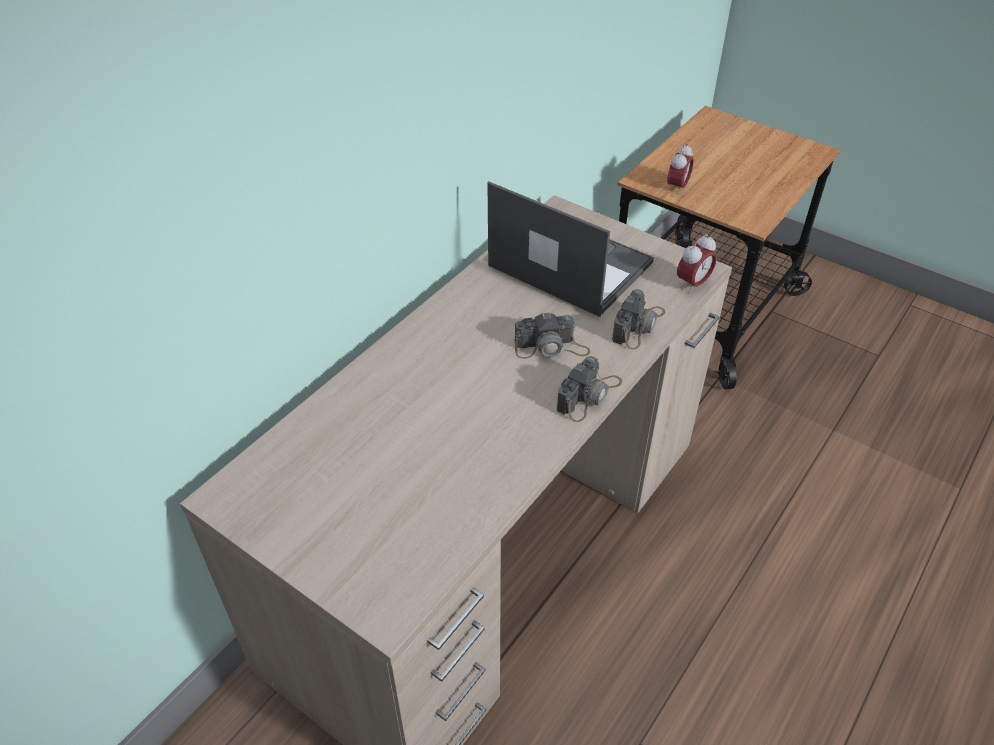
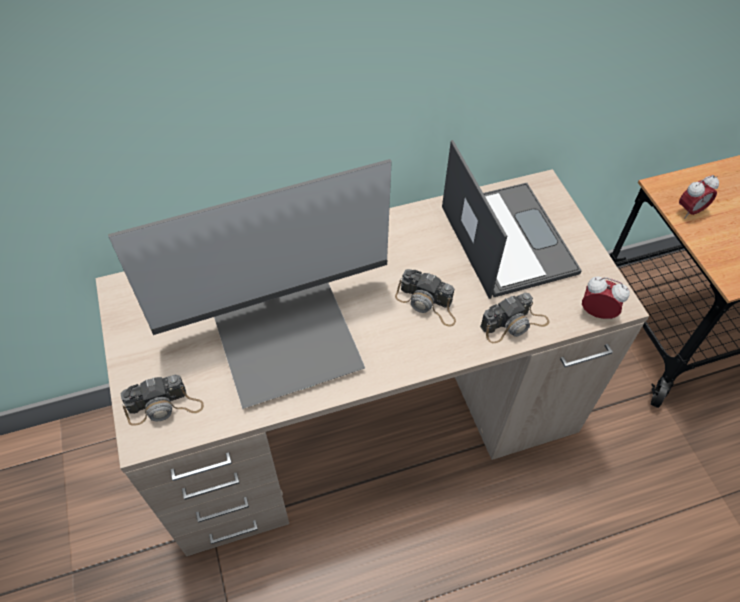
camera: 35 degrees right, 10 degrees up
camera [557,356,622,422] -> camera moved to [120,374,204,426]
alarm clock [677,234,717,293] -> alarm clock turned 150 degrees counterclockwise [582,277,630,319]
none -> monitor [108,159,392,409]

